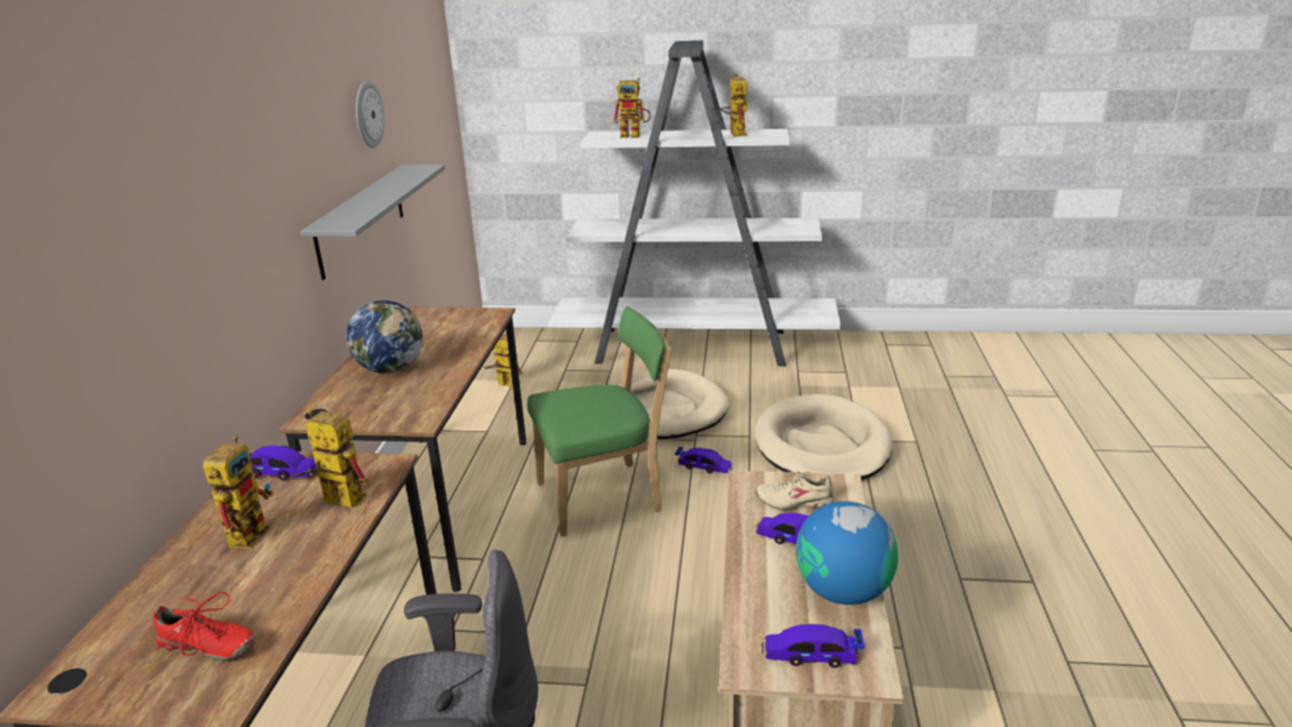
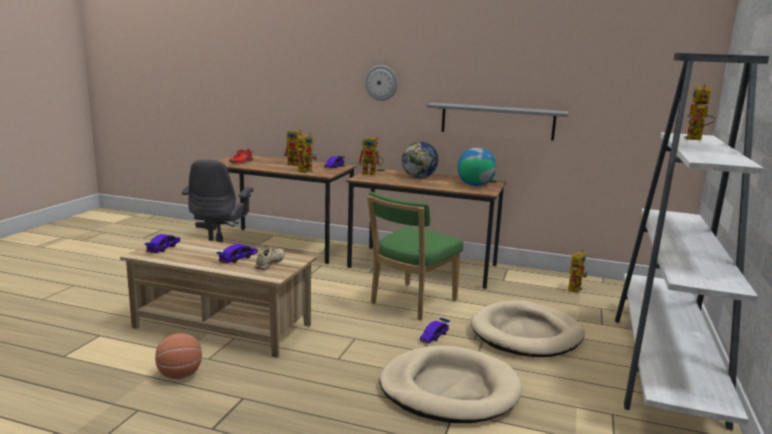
camera: 100 degrees right, 10 degrees down
wall clock [356,81,385,148] -> wall clock moved to [365,65,398,101]
green chair [527,307,671,537] -> green chair turned 45 degrees clockwise [367,192,463,320]
toy robot [721,74,747,137] -> toy robot moved to [358,136,384,175]
globe [796,501,898,605] -> globe moved to [458,148,496,186]
none -> basketball [155,333,202,379]

